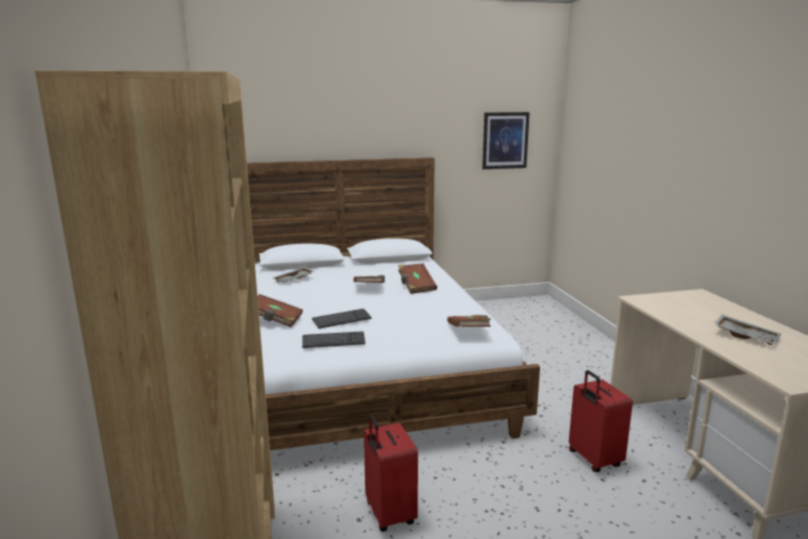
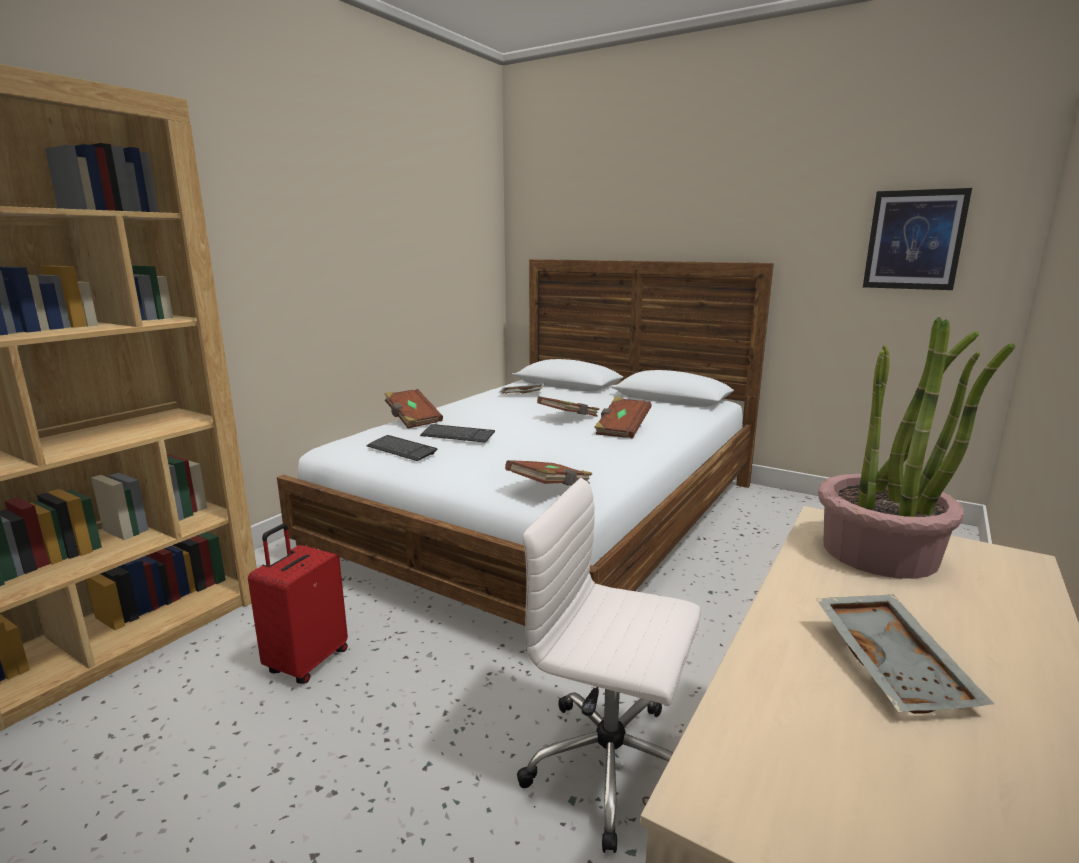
camera: 45 degrees right, 0 degrees up
red suitcase [569,370,633,472] -> white office chair [517,478,701,853]
none -> potted plant [818,317,1016,579]

